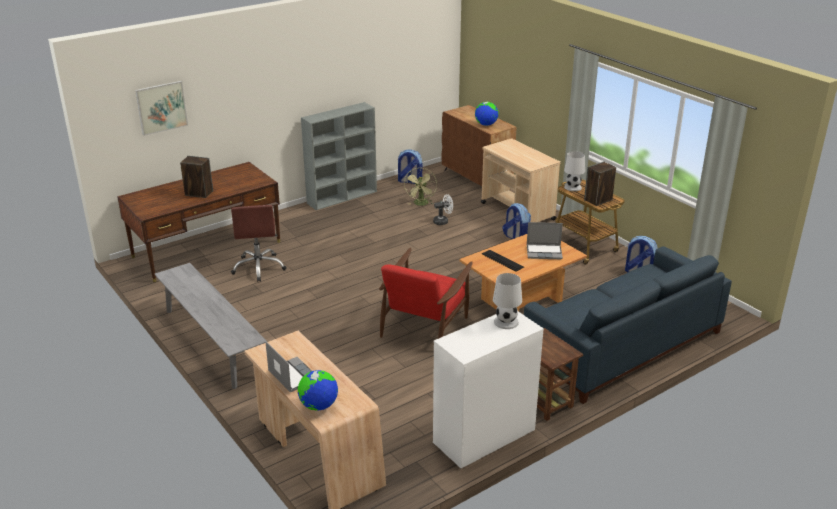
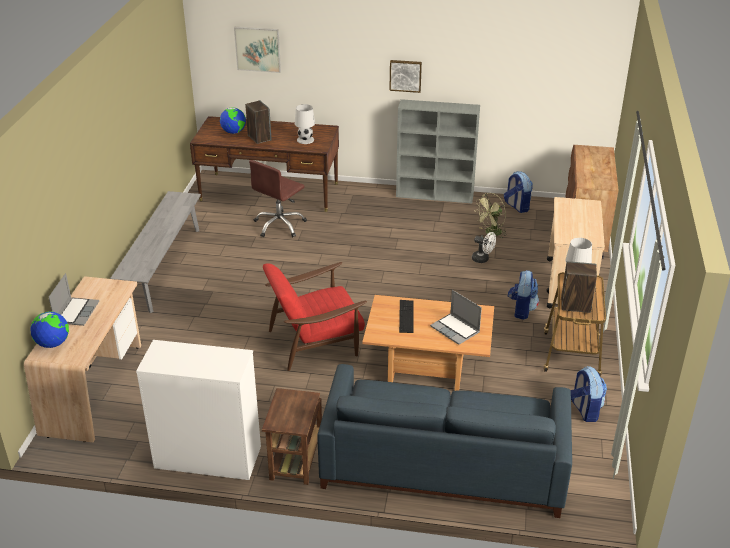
camera: 45 degrees right, 5 degrees up
globe [475,102,499,126] -> globe moved to [220,107,246,134]
white table lamp [493,273,522,329] -> white table lamp moved to [295,104,315,144]
none -> picture [389,60,422,93]

